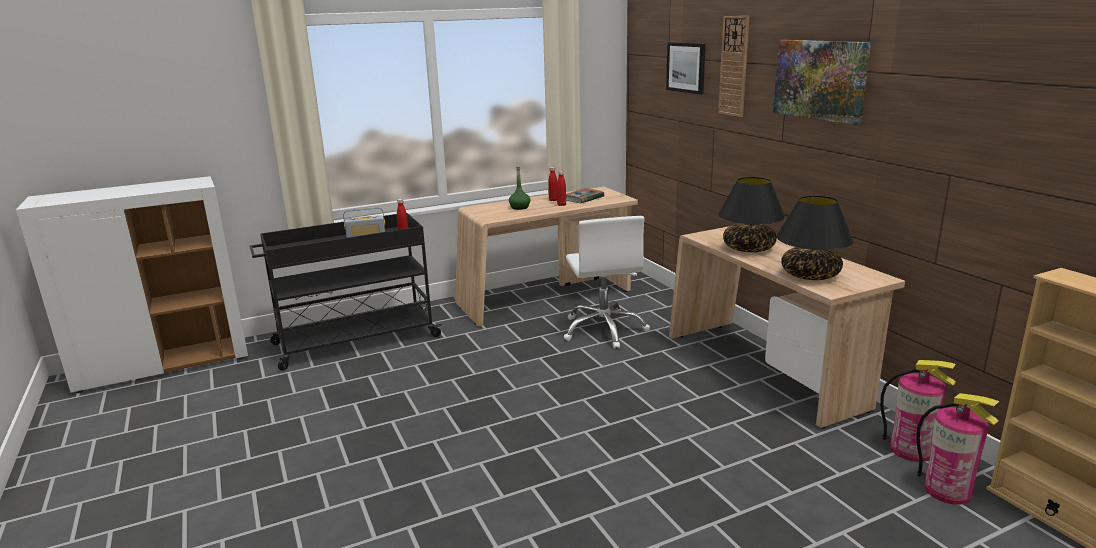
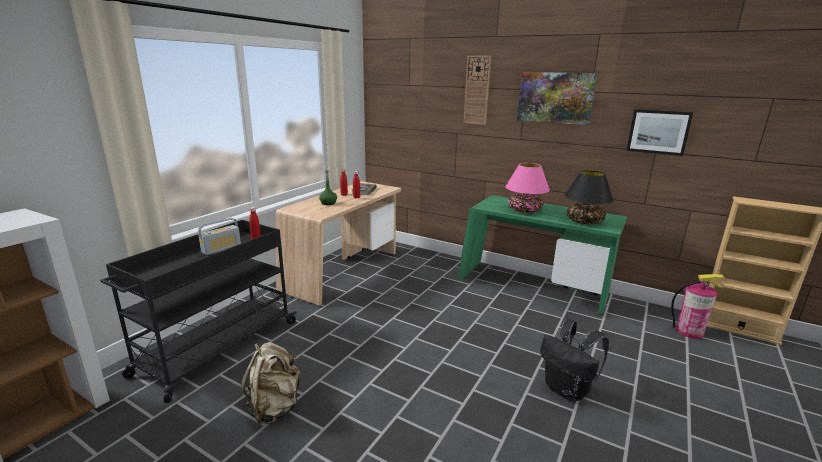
camera: 35 degrees left, 0 degrees up
white office chair [564,216,650,349] -> none
picture [666,42,706,95] -> picture moved to [627,109,693,156]
beige desk [669,227,905,429] -> green desk [457,195,627,315]
black table lamp [718,177,785,252] -> pink table lamp [505,163,550,213]
fire extinguisher [880,360,956,462] -> none
none -> beige backpack [241,342,303,425]
none -> black backpack [540,319,609,402]

